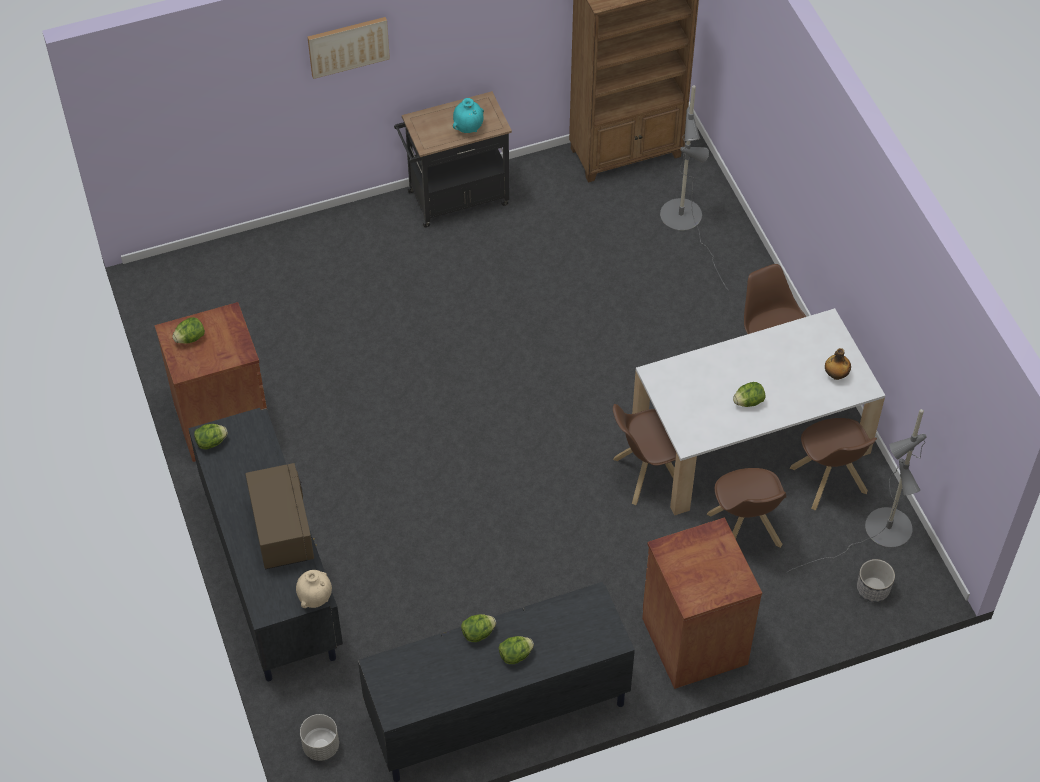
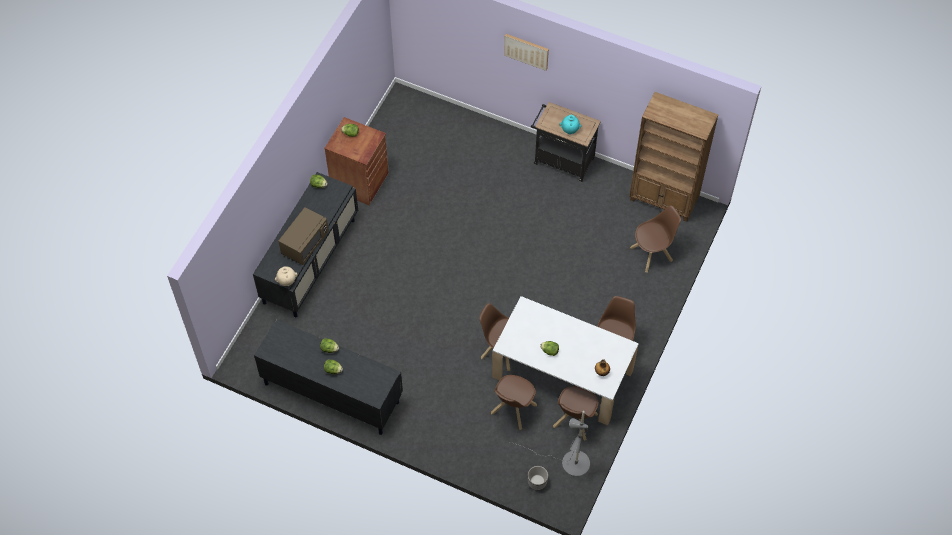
camera: 45 degrees right, 5 degrees up
grey planter [300,714,339,761] -> none
brown dresser [642,517,762,689] -> none
grey floor lamp [660,85,729,291] -> brown chair [630,205,681,273]

